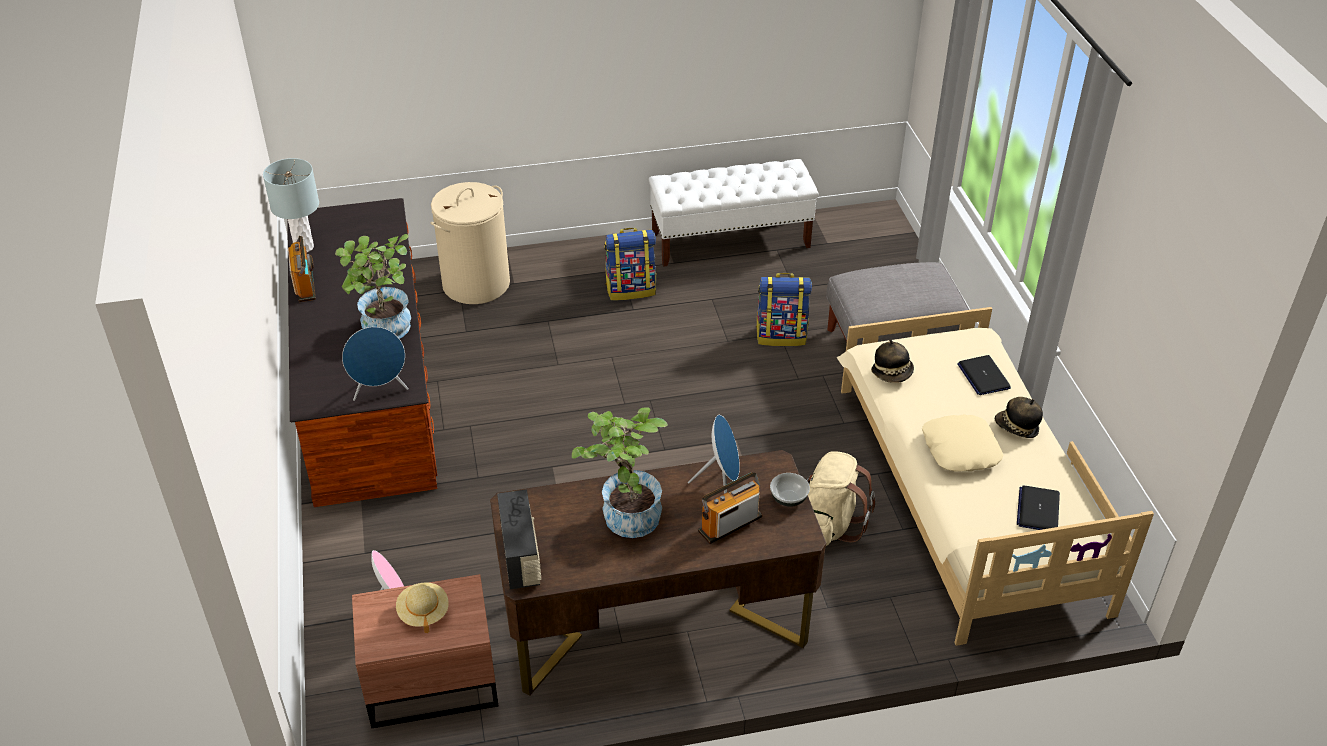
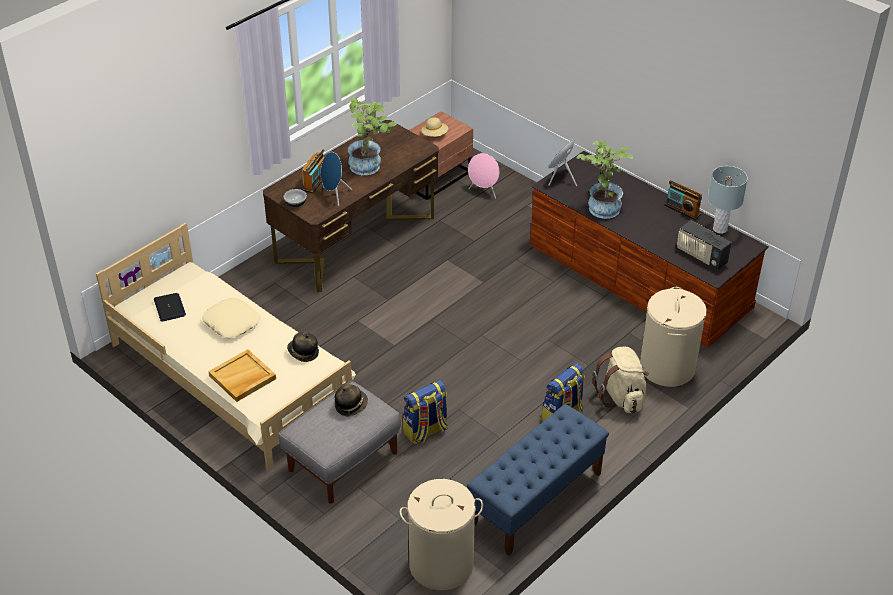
camera: 145 degrees right, 0 degrees up
radio [497,489,541,589] -> radio moved to [677,220,732,271]
white bench [649,159,818,267] -> blue bench [467,404,609,556]
beige backpack [807,451,875,546] -> beige backpack moved to [593,347,649,413]
laptop [957,355,1011,395] -> beige tray [208,349,276,402]
hat [995,397,1043,438] -> hat moved to [335,384,368,416]
none -> beige laundry basket [400,479,483,590]

